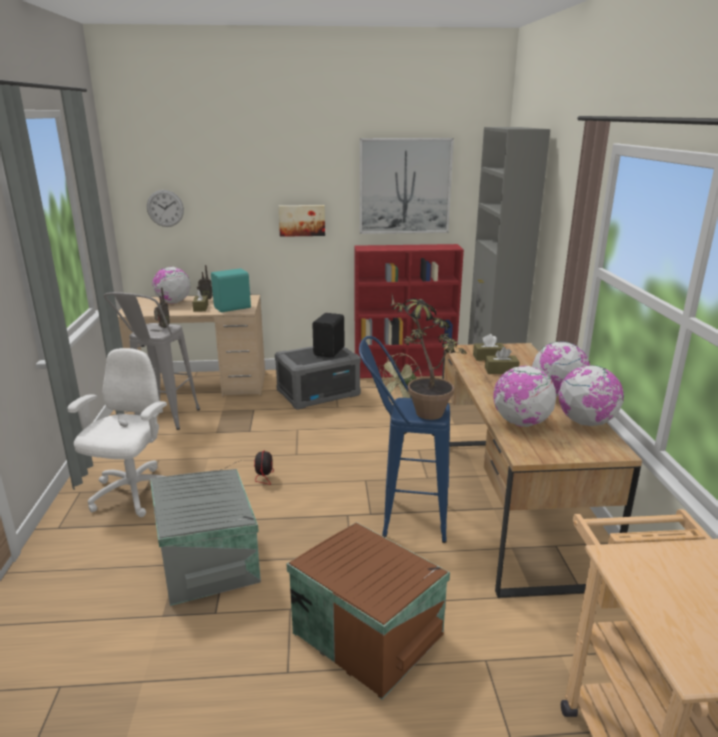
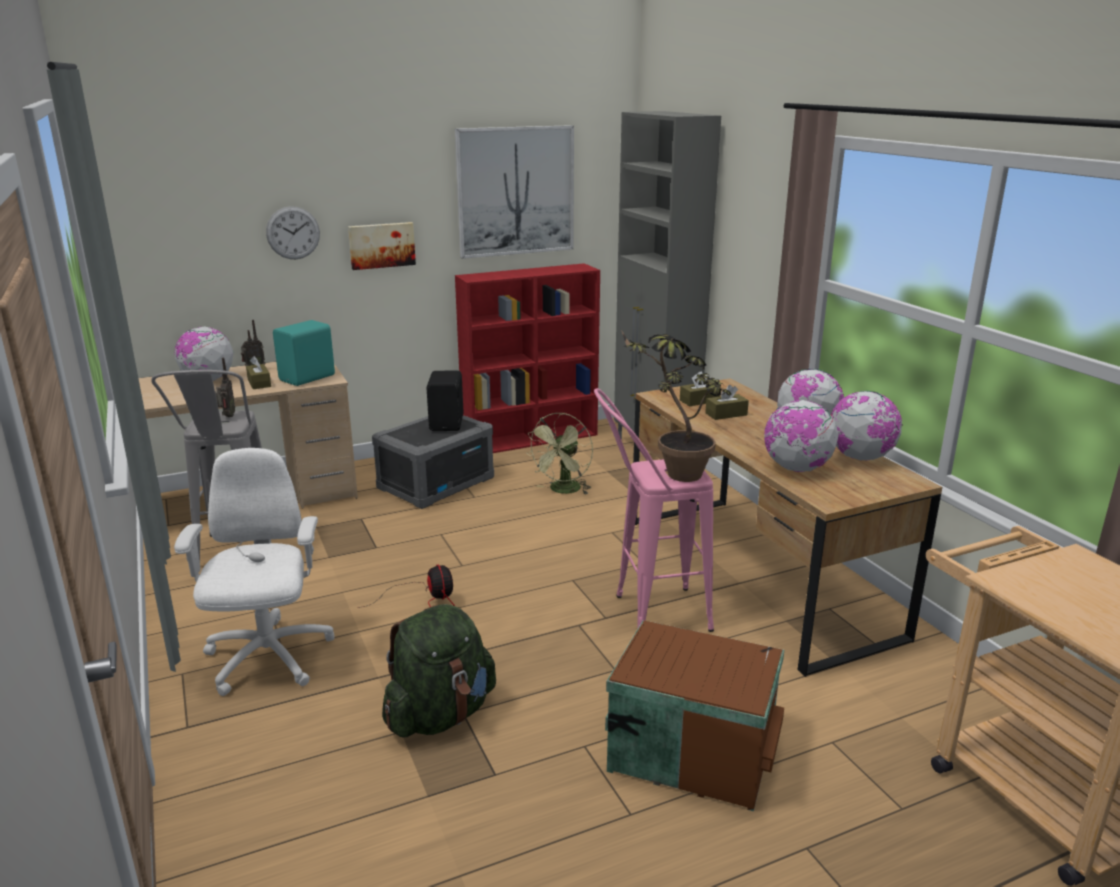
camera: 20 degrees left, 0 degrees up
wall clock [147,190,184,227] -> wall clock moved to [266,206,320,259]
grey storage box [150,469,261,606] -> green backpack [382,604,496,738]
blue stool [359,336,450,543] -> pink stool [594,388,714,632]

